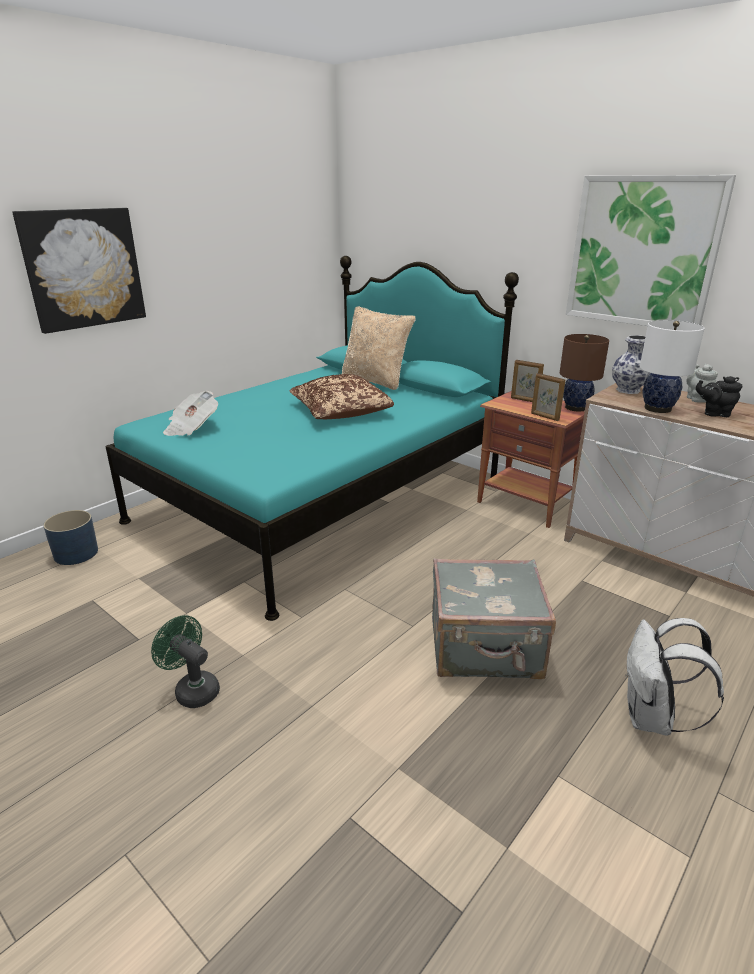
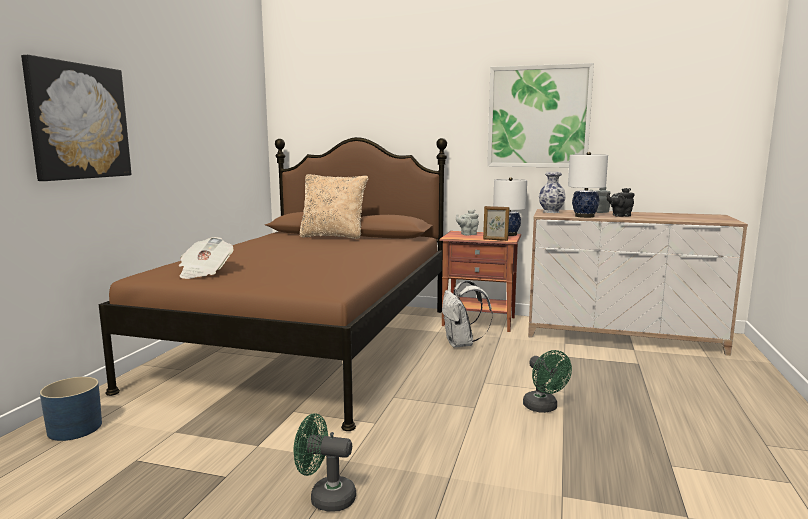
camera: 25 degrees left, 15 degrees down
turquoise bed [105,256,519,621] -> brown bed [99,137,447,431]
brown pillow [290,374,394,419] -> none
grey suitcase [432,559,556,679] -> green fan [523,350,572,413]
picture frame [511,360,544,402] -> grey teapot [456,209,479,236]
brown table lamp [560,334,609,412] -> white table lamp [493,177,527,236]
white backpack [625,618,724,736] -> white backpack moved to [442,280,492,348]

